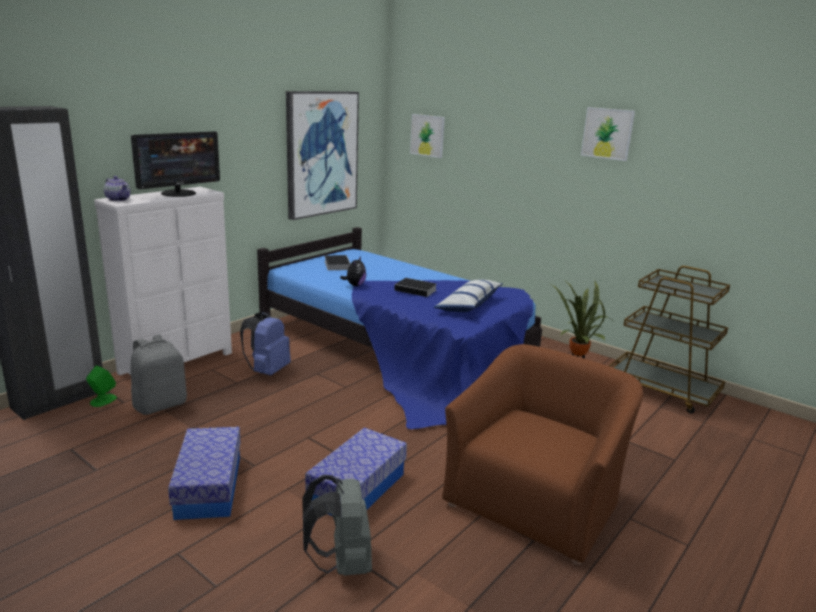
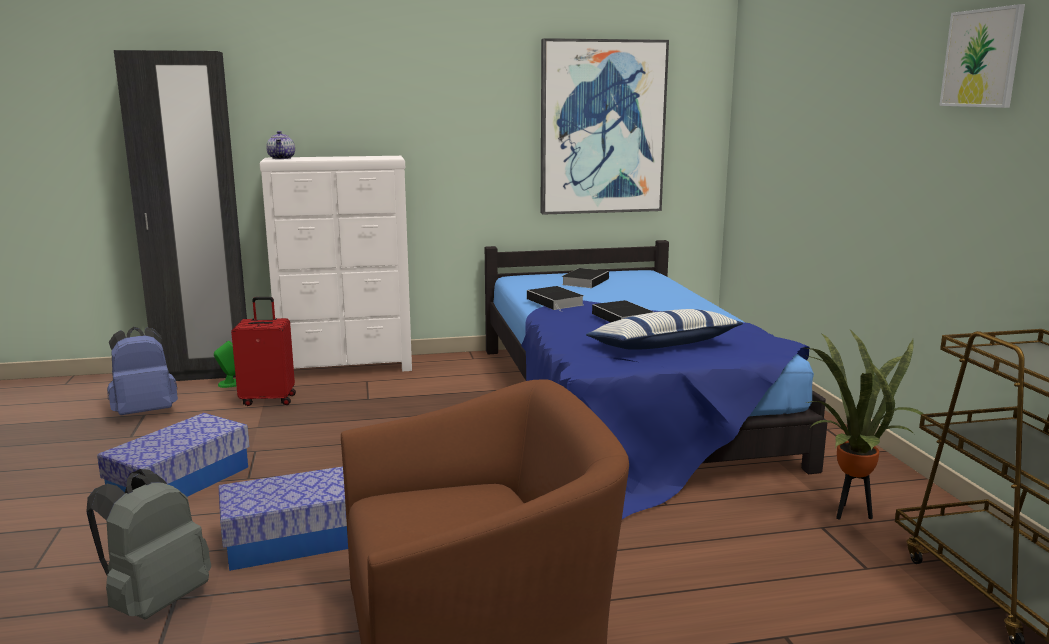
camera: 40 degrees right, 5 degrees down
grey backpack [130,335,187,415] -> red suitcase [231,297,296,406]
monitor [131,131,220,197] -> none
blue backpack [240,312,291,376] -> blue backpack moved to [107,327,178,415]
plush toy [340,257,366,286] -> book [527,286,584,311]
picture [410,114,445,158] -> none

